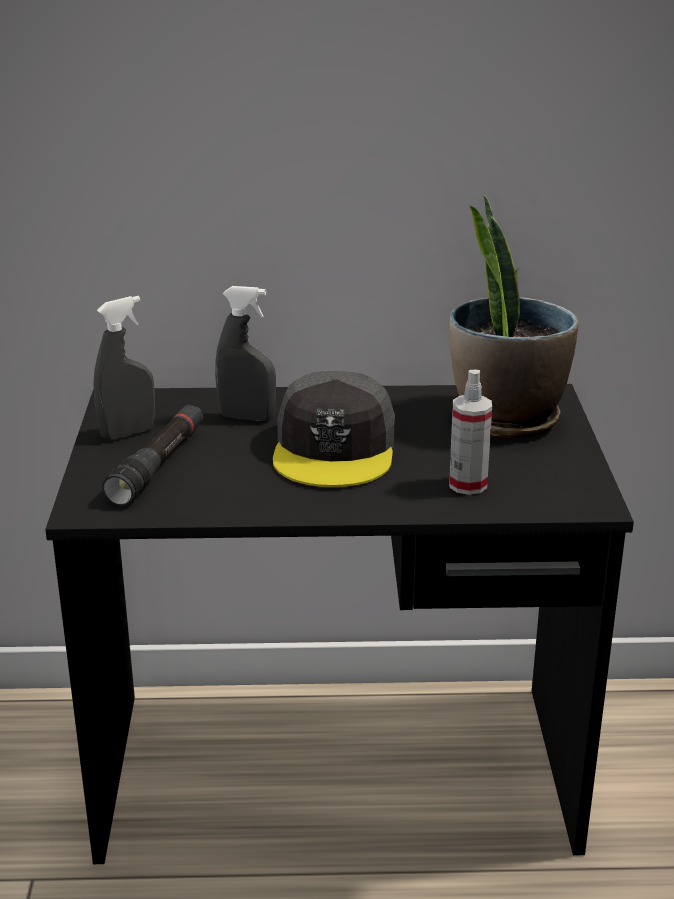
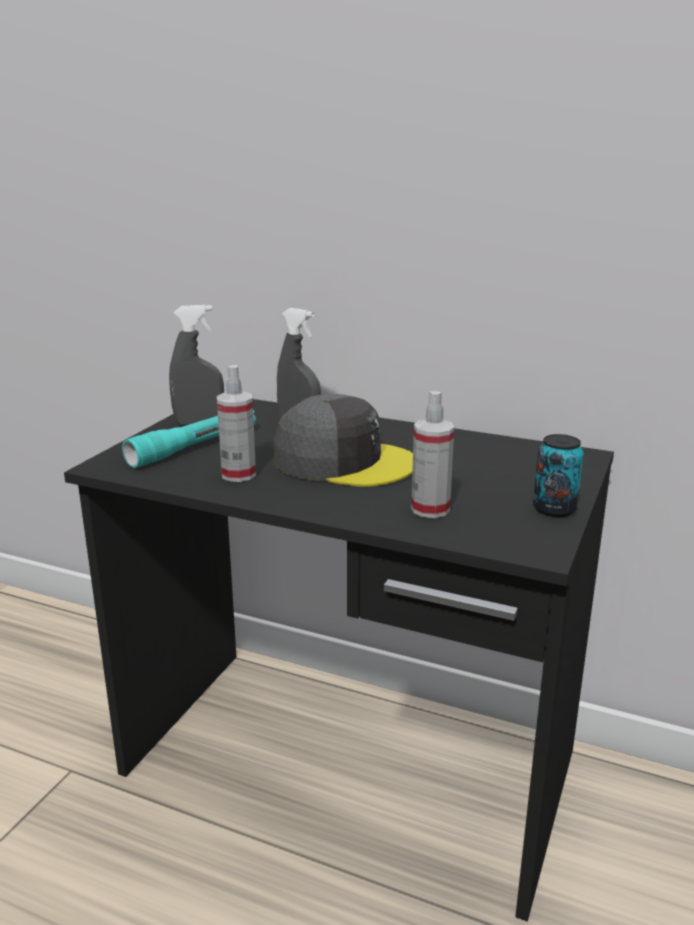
camera: 25 degrees right, 5 degrees down
black flashlight [102,404,203,506] -> turquoise flashlight [122,410,256,468]
grey cap [273,371,395,487] -> grey cap turned 105 degrees counterclockwise [275,394,413,487]
potted plant [450,195,579,438] -> none
none -> spray bottle [217,365,256,482]
none -> can [533,434,584,517]

